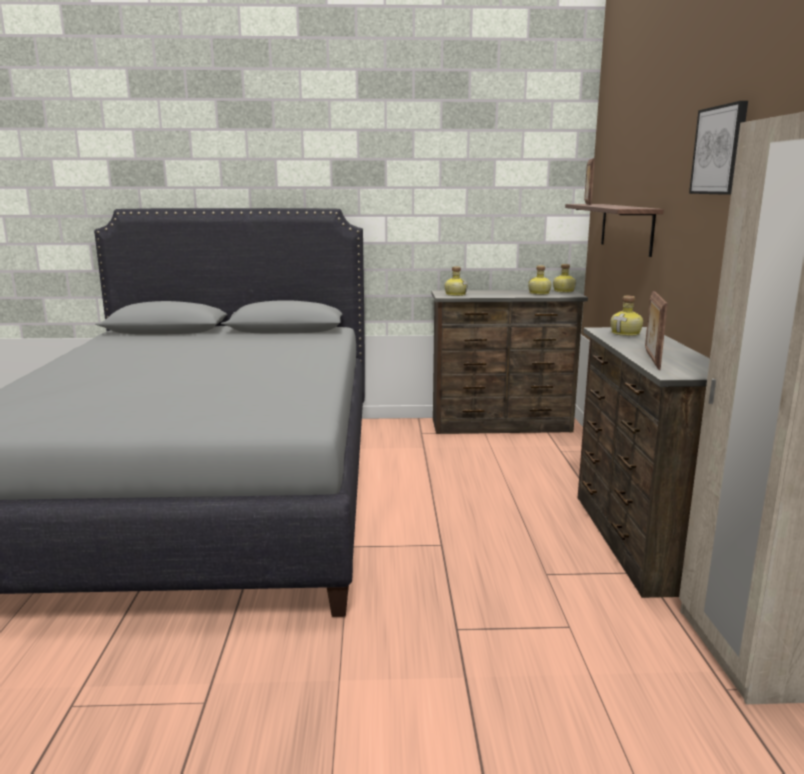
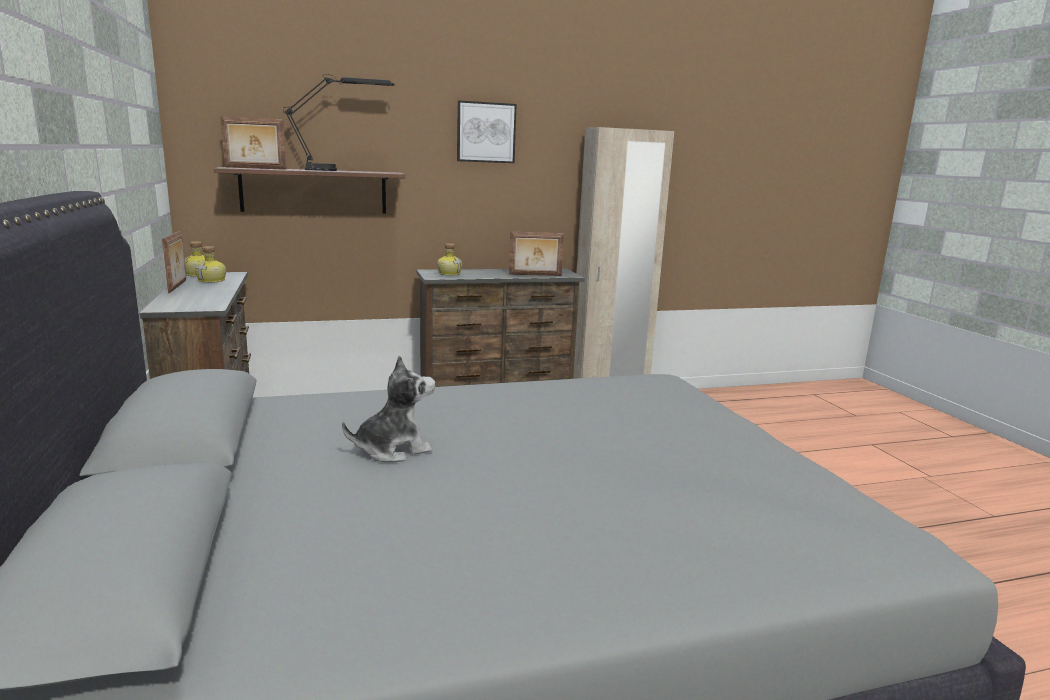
camera: 105 degrees left, 0 degrees up
bottle [444,266,468,296] -> none
none -> picture frame [162,231,186,293]
none -> black table lamp [283,74,394,171]
none -> plush toy [342,355,435,462]

